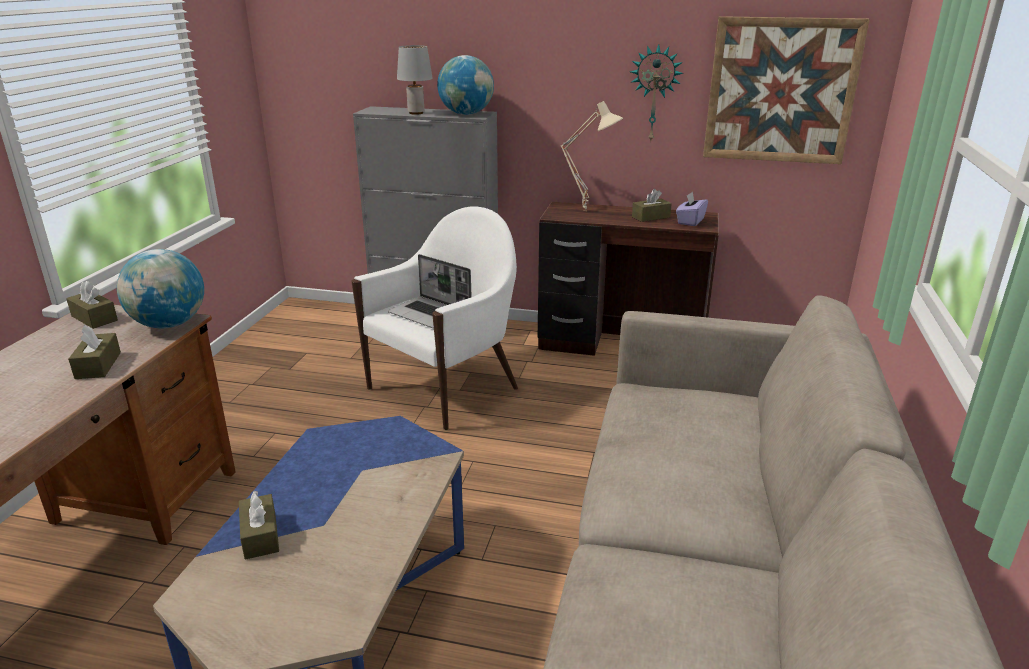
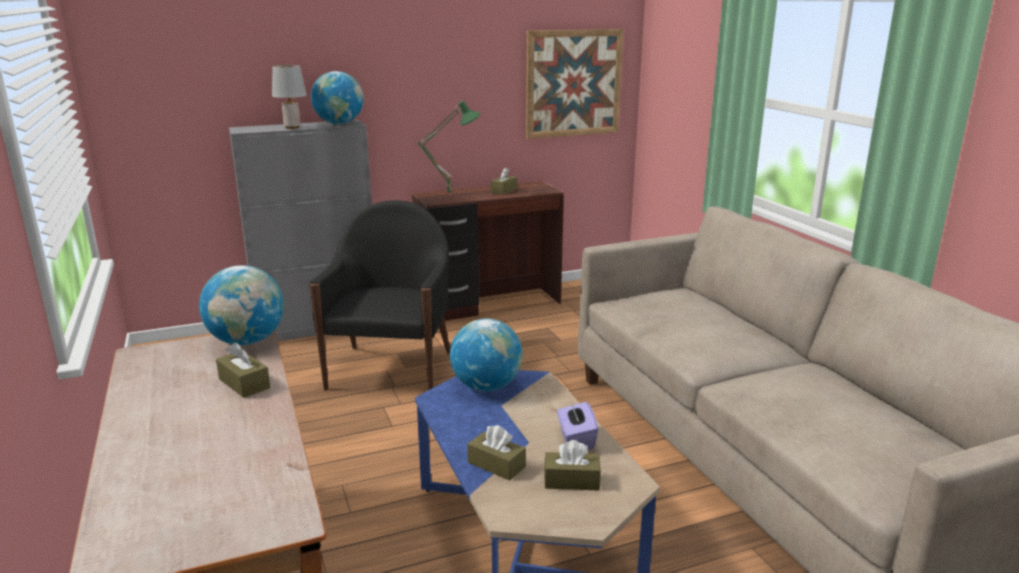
camera: 35 degrees left, 5 degrees down
brown tissue box [66,281,118,329] -> brown tissue box moved to [544,440,601,491]
white armchair [351,207,518,430] -> black armchair [309,200,450,391]
laptop [388,254,472,329] -> none
beige table lamp [560,101,623,211] -> green table lamp [418,100,480,195]
wall clock [630,44,683,143] -> none
purple tissue box [676,192,708,226] -> purple tissue box moved to [557,400,598,450]
none -> globe [450,318,523,392]

